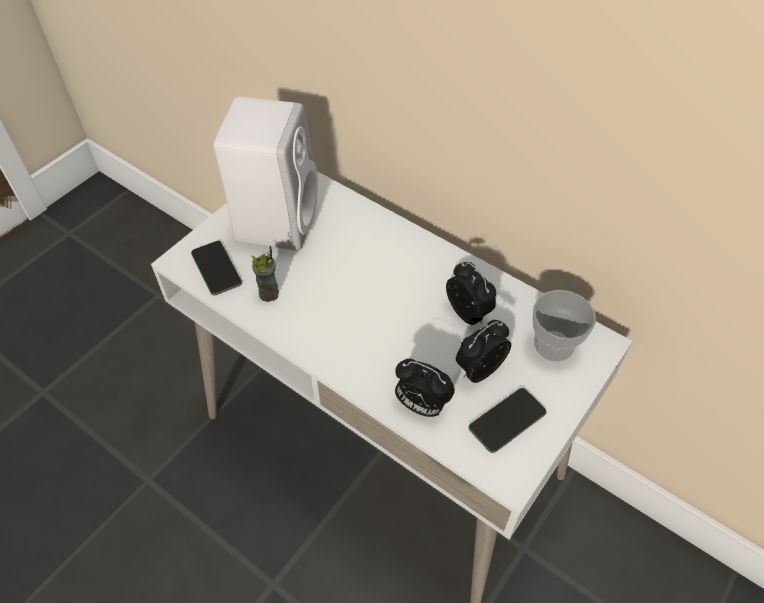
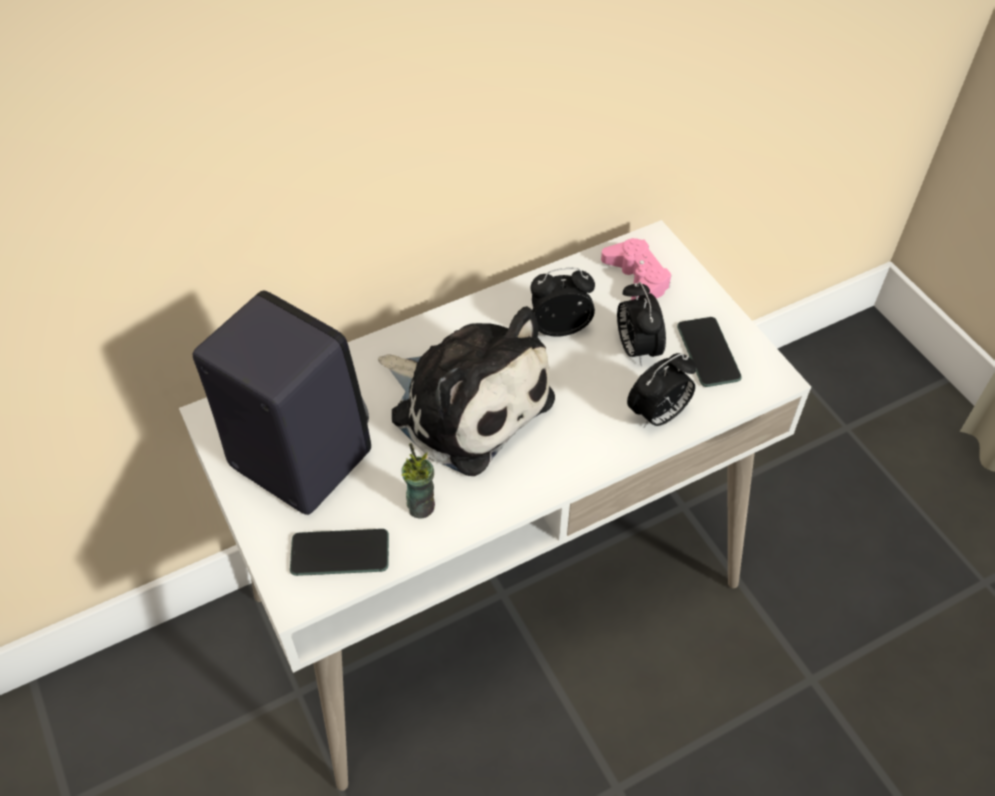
camera: 65 degrees left, 0 degrees up
white speaker [213,96,318,251] -> black speaker [193,291,371,515]
cup [533,290,596,361] -> pink game controller [601,238,671,300]
none -> plush toy [378,306,555,476]

